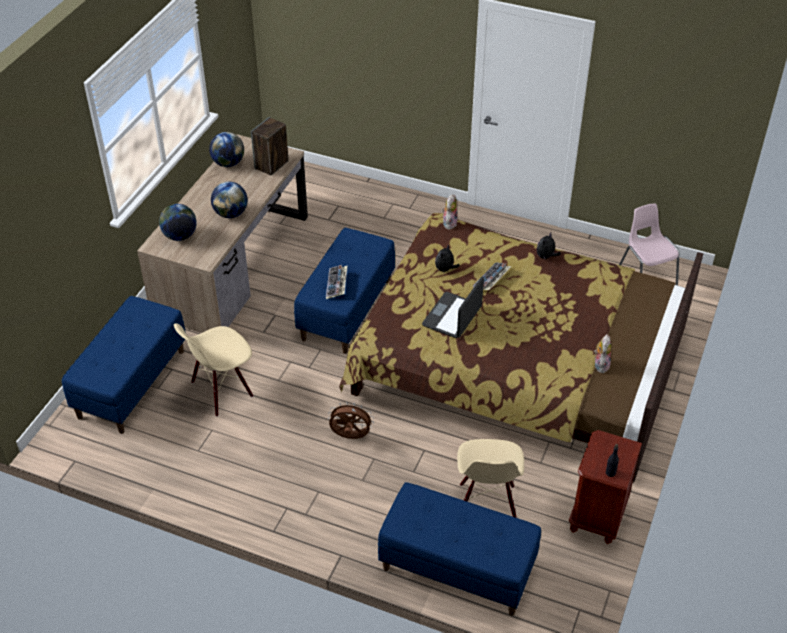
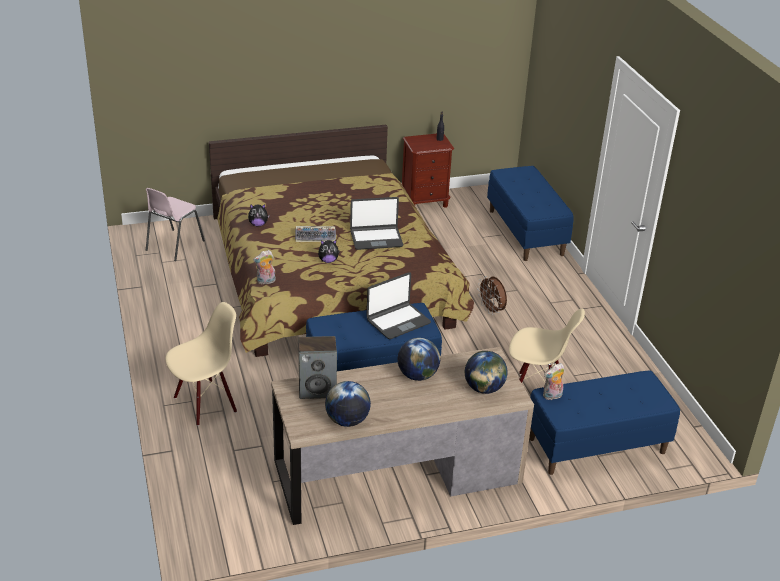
camera: 130 degrees left, 10 degrees down
keyboard [326,265,348,299] -> laptop [366,272,431,339]
beige chair [457,439,524,518] -> beige chair moved to [165,302,237,426]
plush toy [594,334,611,373] -> plush toy moved to [543,363,564,400]

